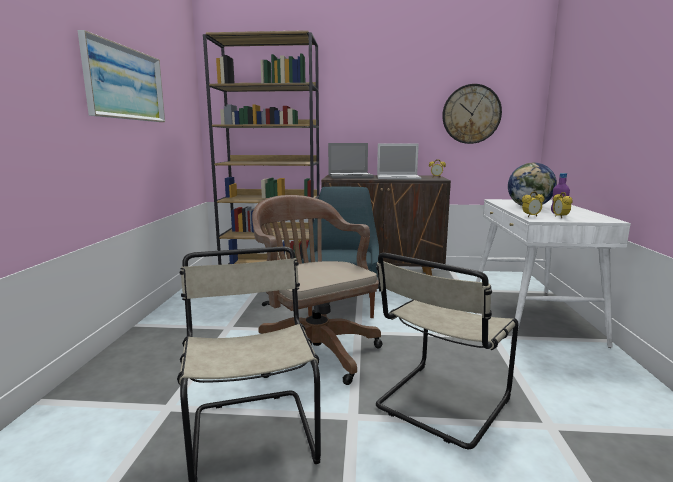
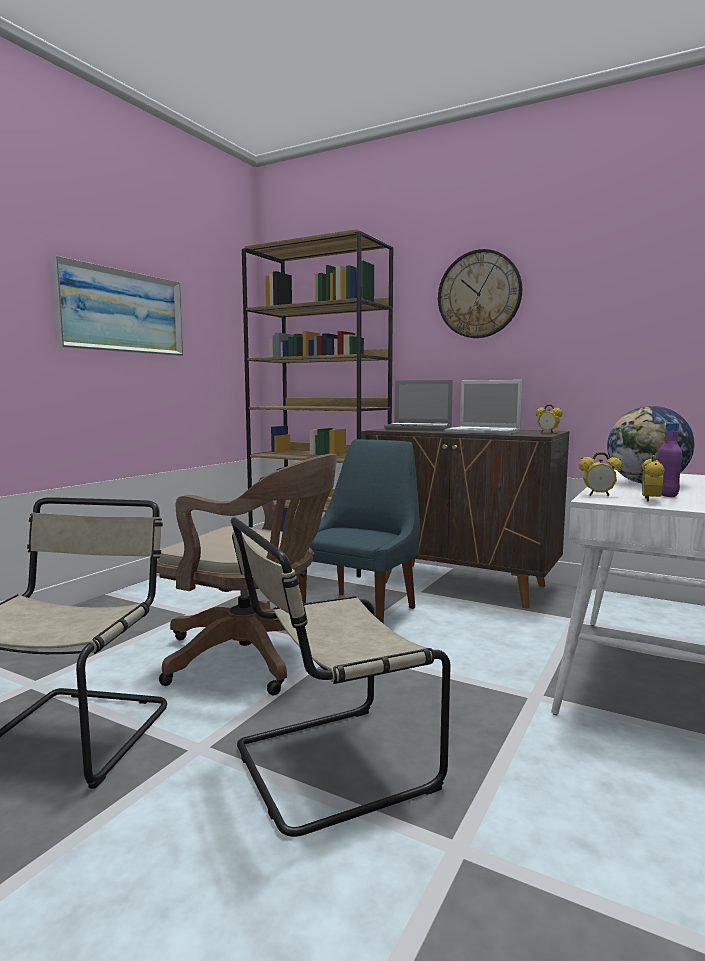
camera: 25 degrees right, 5 degrees down
brown office chair [252,195,383,385] -> brown office chair turned 120 degrees clockwise [157,454,337,695]
wall clock [442,84,502,144] -> wall clock moved to [438,249,522,338]

